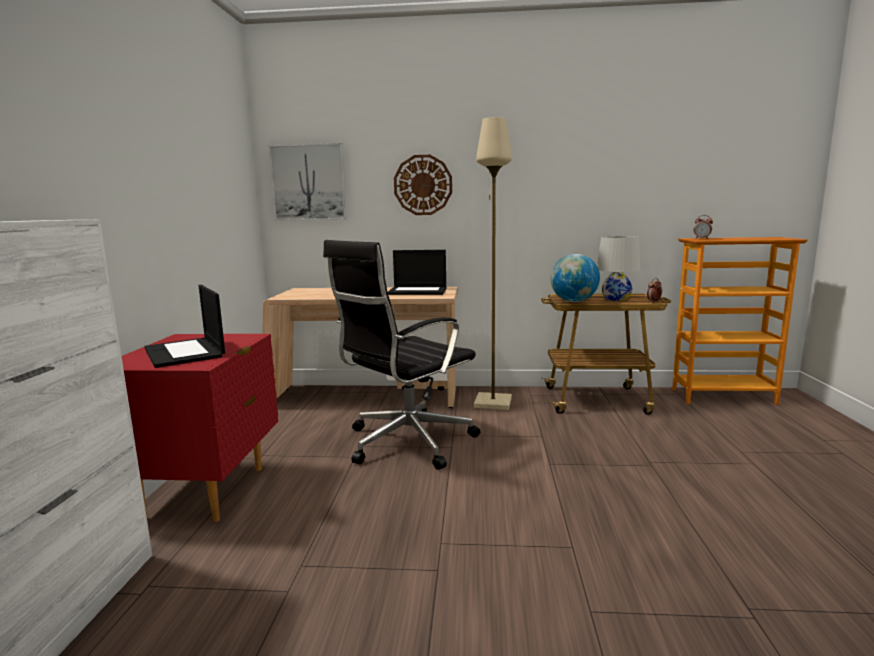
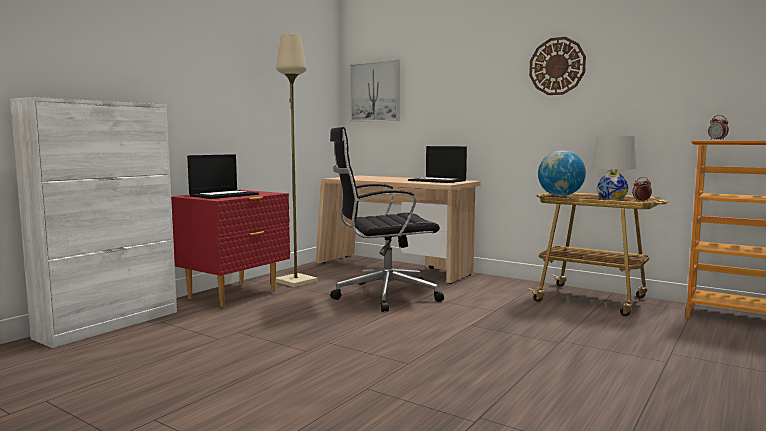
camera: 30 degrees right, 5 degrees down
laptop [144,285,225,368] -> laptop turned 135 degrees counterclockwise [187,154,259,199]
wall clock [394,155,452,215] -> wall clock moved to [529,37,586,95]
beige floor lamp [474,117,512,410] -> beige floor lamp moved to [276,34,317,287]

